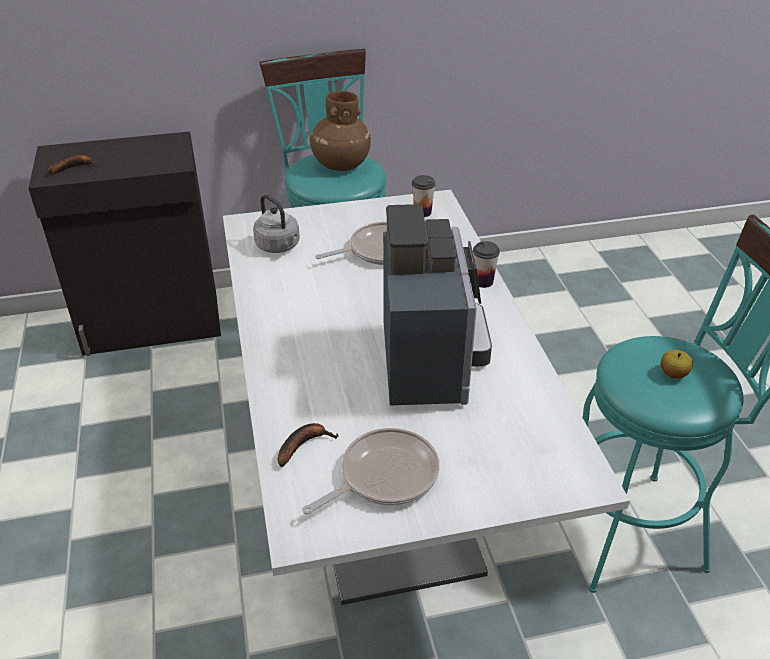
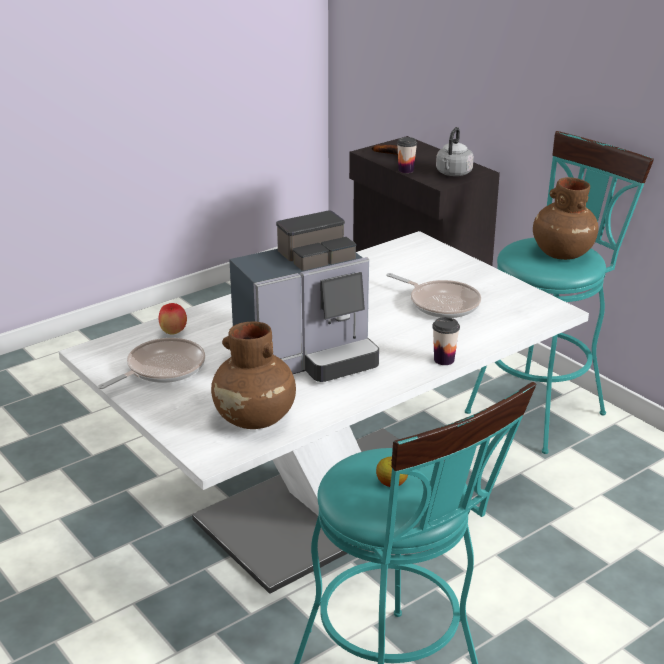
camera: 65 degrees right, 10 degrees down
grey kettle [253,195,300,253] -> grey kettle moved to [436,127,474,176]
banana [278,423,339,467] -> apple [159,303,187,335]
frying pan [302,428,439,514] -> frying pan turned 75 degrees counterclockwise [98,338,205,389]
cup [412,175,436,217] -> cup moved to [397,137,417,173]
none -> brown vase [211,322,296,429]

